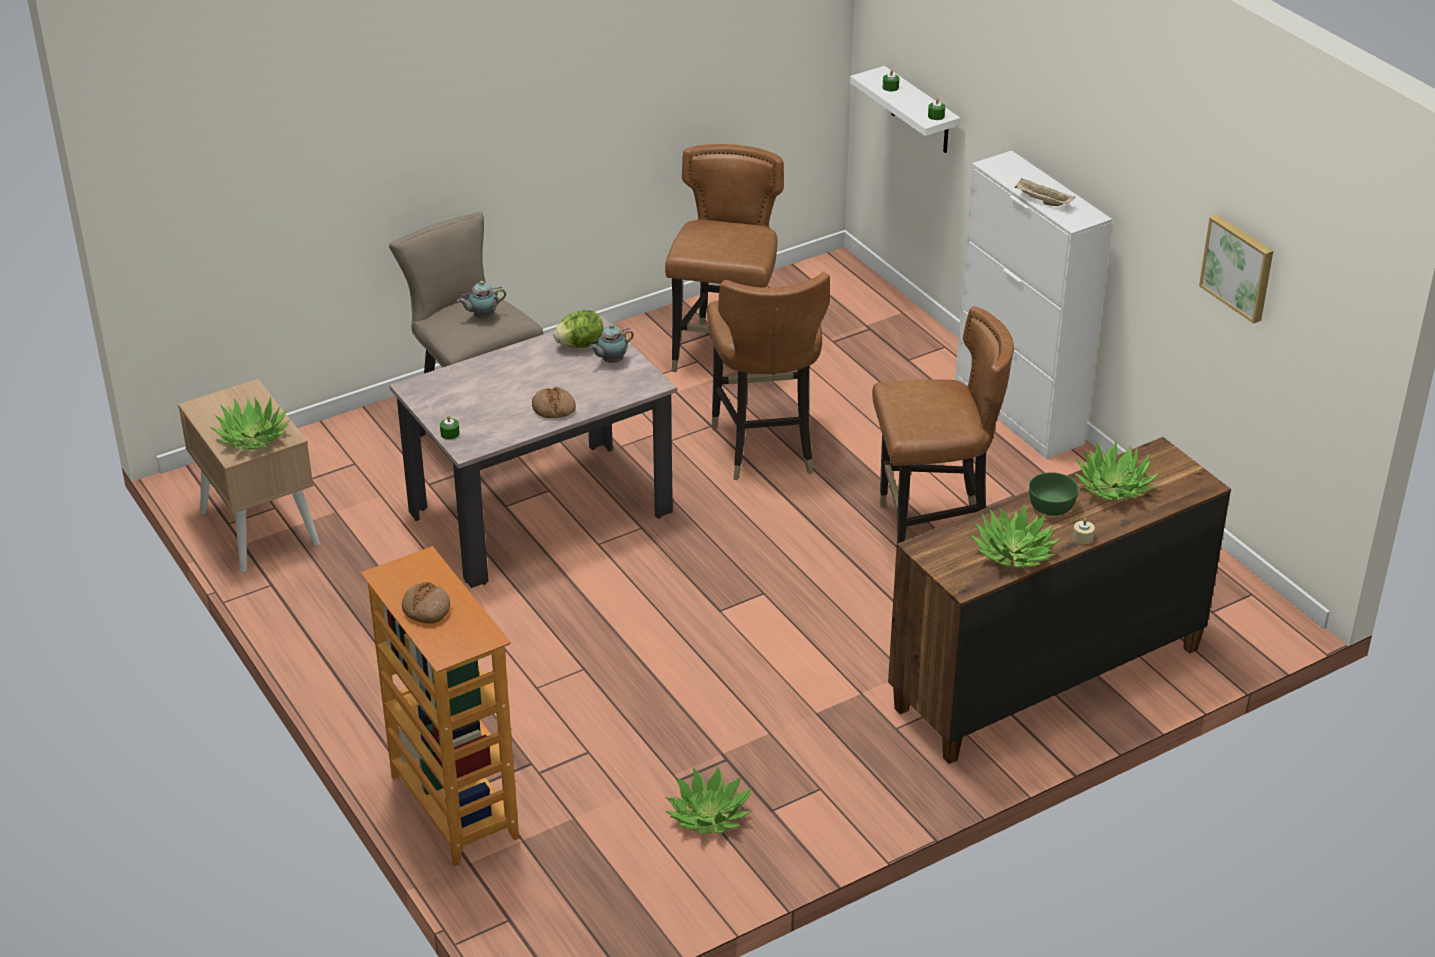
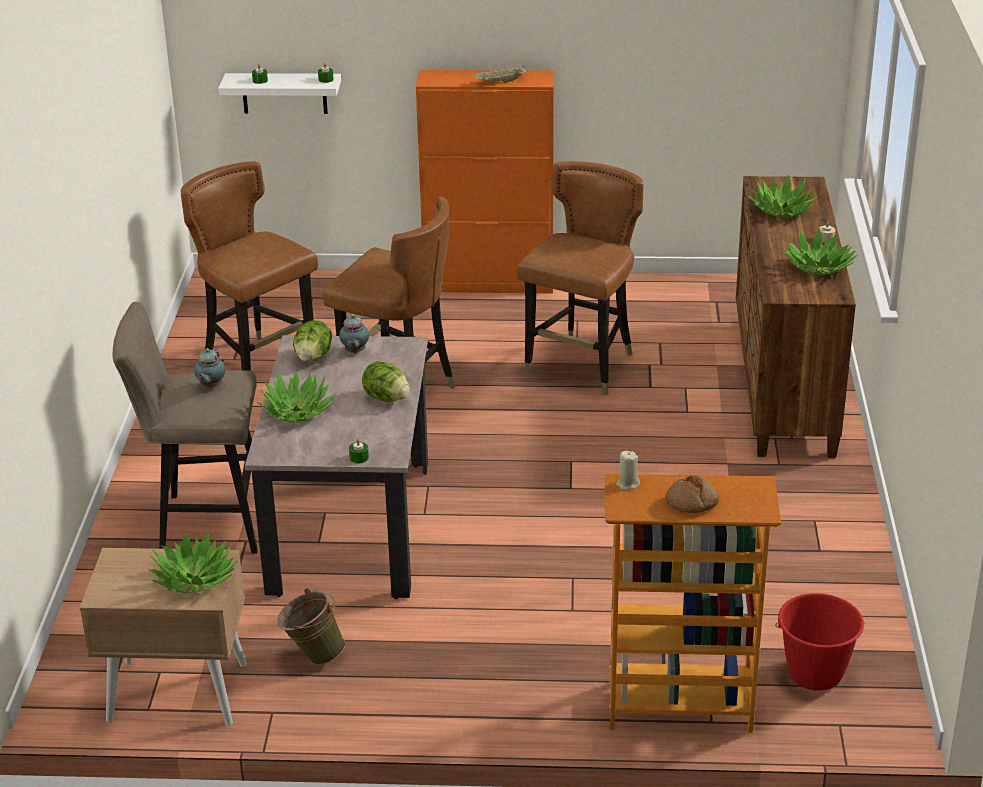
camera: 55 degrees left, 5 degrees down
bread [532,387,576,418] -> lettuce [362,361,410,402]
potted plant [665,766,752,834] -> potted plant moved to [257,371,337,423]
white cabinet [955,150,1112,459] -> orange cabinet [416,70,554,293]
green bowl [1029,472,1079,516] -> none
picture [1199,215,1273,324] -> none
none -> green bucket [277,589,345,665]
none -> beige candle [616,451,640,490]
none -> red bucket [775,593,865,691]

